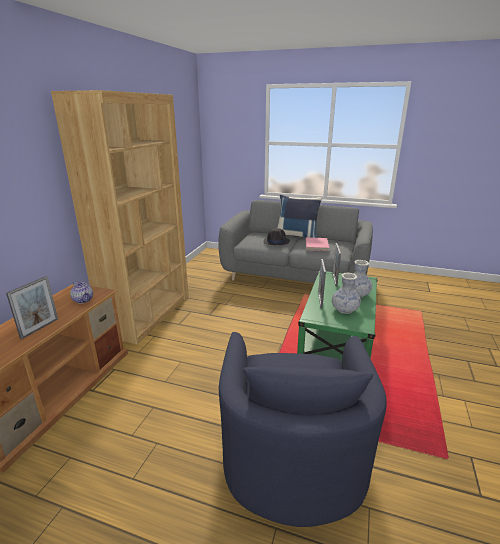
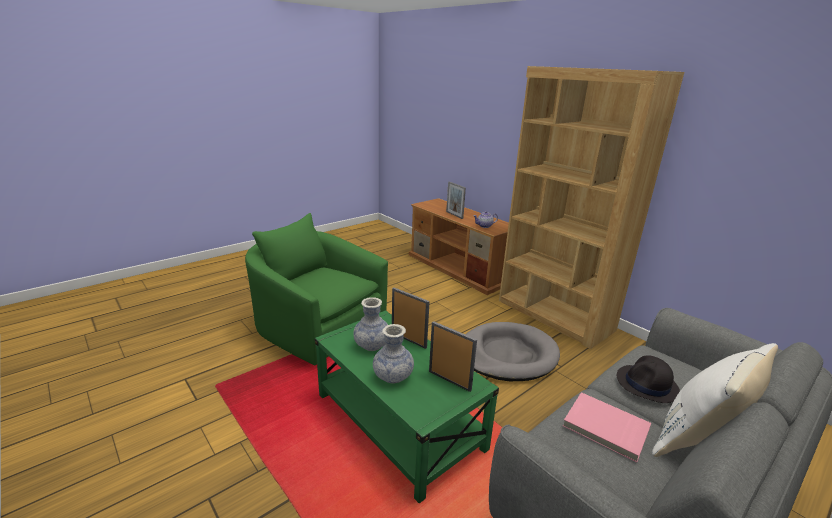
camera: 120 degrees right, 0 degrees up
blue armchair [219,332,387,527] -> green armchair [245,213,388,365]
blue pillow [277,195,322,238] -> white pillow [652,343,778,457]
none -> grey dog bed [465,322,560,381]

